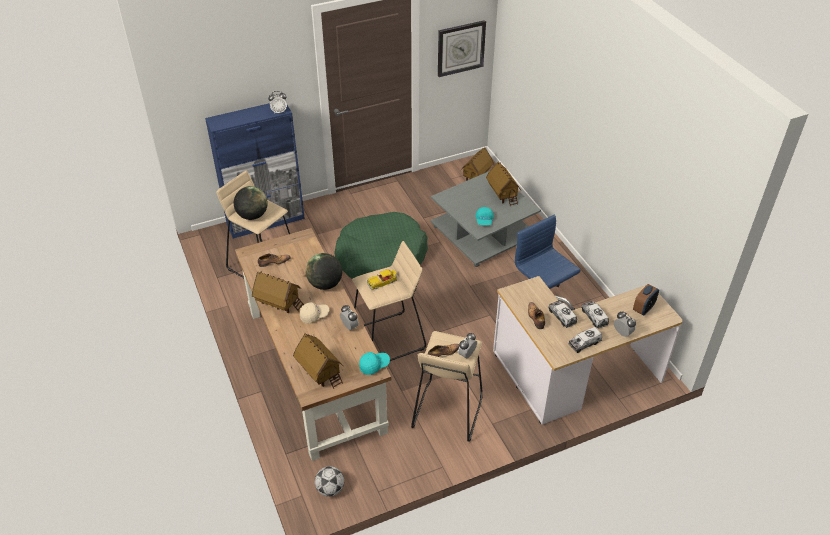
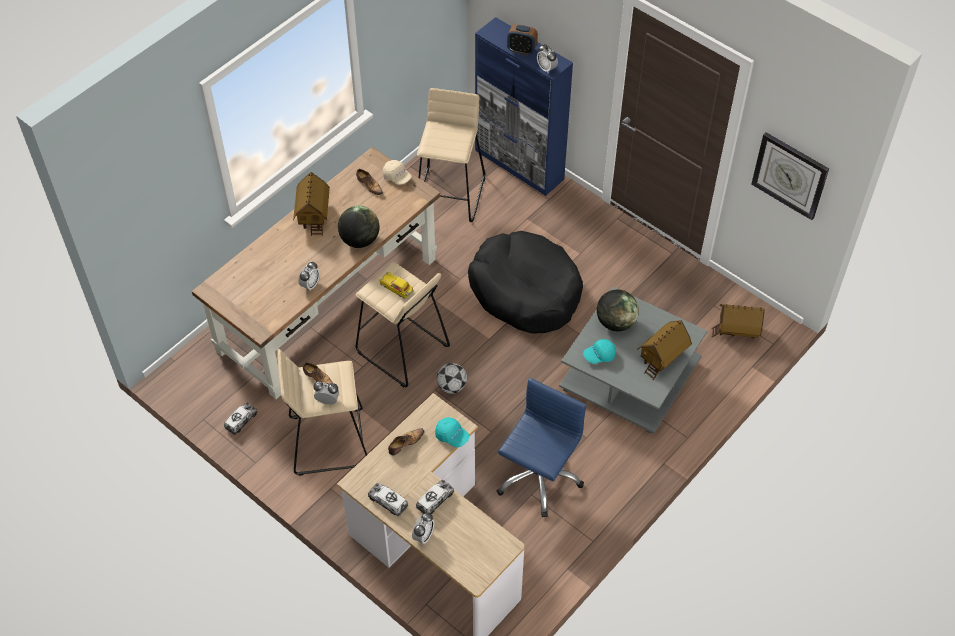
camera: 65 degrees right, 10 degrees up
globe [234,186,268,220] -> globe moved to [597,290,639,331]
toy house [293,334,344,389] -> none
beige cap [300,302,329,323] -> beige cap moved to [383,160,411,185]
football [315,466,344,497] -> football moved to [437,363,467,394]
green dog bed [335,212,428,279] -> black dog bed [468,231,583,334]
turquoise cap [359,352,390,375] -> turquoise cap moved to [435,417,469,448]
toy truck [548,301,577,328] -> toy truck moved to [224,403,258,435]
alarm clock [633,284,659,316] -> alarm clock moved to [507,24,538,55]

